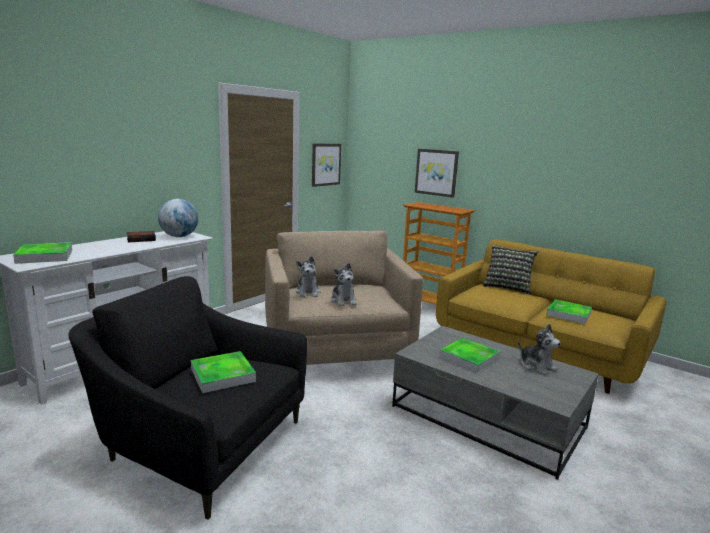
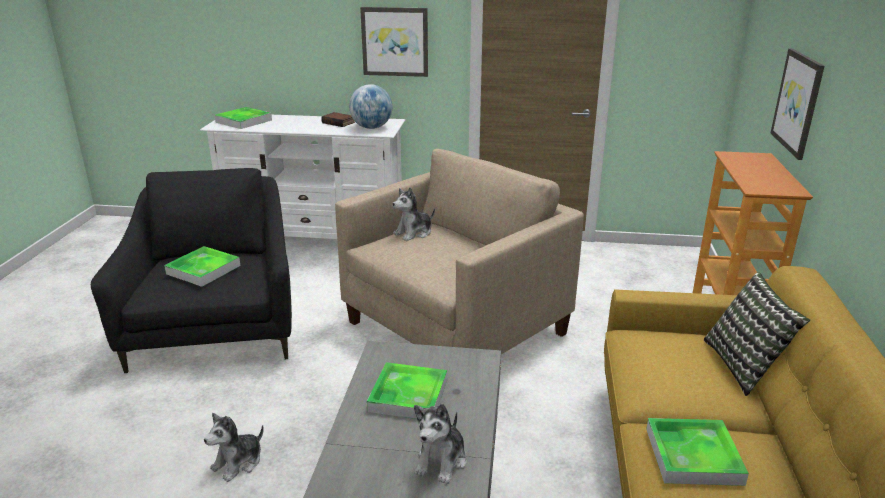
camera: 60 degrees right, 10 degrees up
picture [312,144,341,187] -> picture moved to [360,7,428,77]
plush toy [331,263,357,306] -> plush toy moved to [204,413,264,482]

